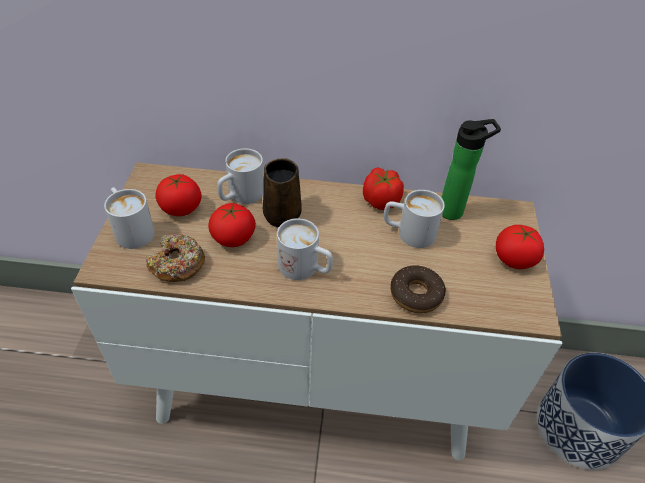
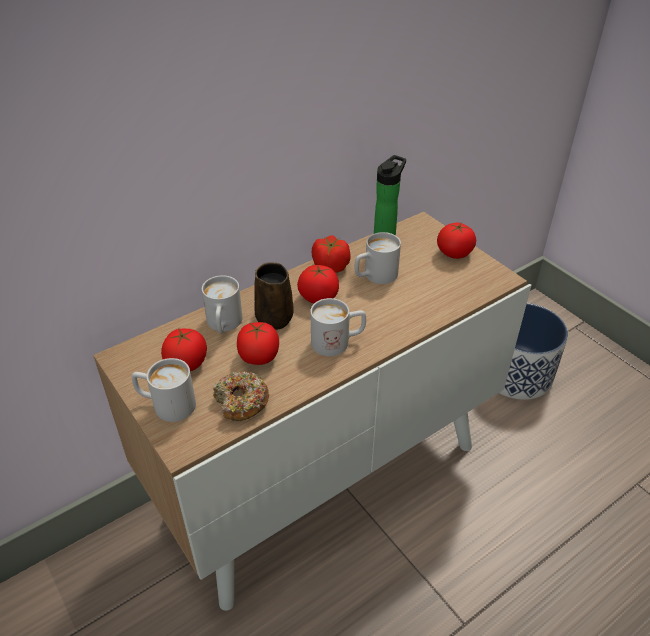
camera: 40 degrees left, 5 degrees down
donut [390,265,446,313] -> none
none -> tomato [297,265,339,303]

